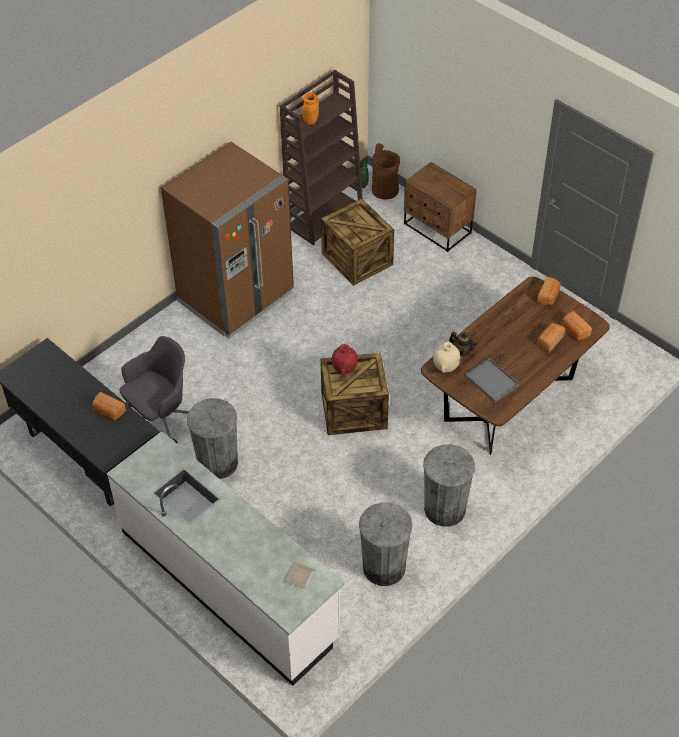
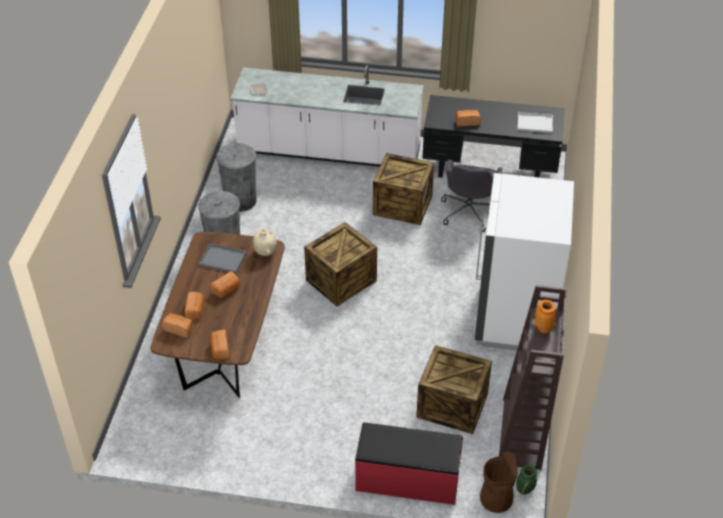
camera: 145 degrees right, 5 degrees down
brown fridge [161,142,294,339] -> white fridge [475,173,574,351]
grey trash can [187,398,238,479] -> crate [373,153,434,225]
red vase [332,344,358,375] -> none
brown nightstand [404,162,477,252] -> red bench [355,422,463,505]
teapot [449,331,478,356] -> none
none -> bread [210,271,240,298]
none -> white tray [517,112,553,133]

